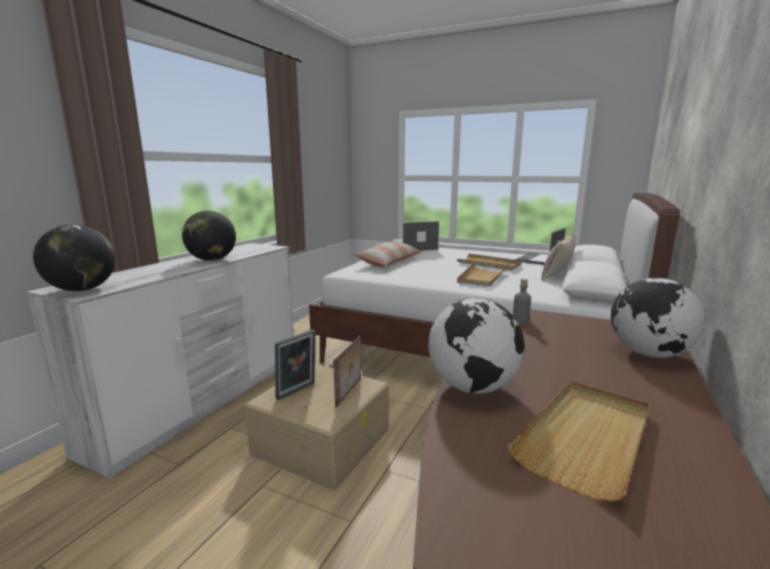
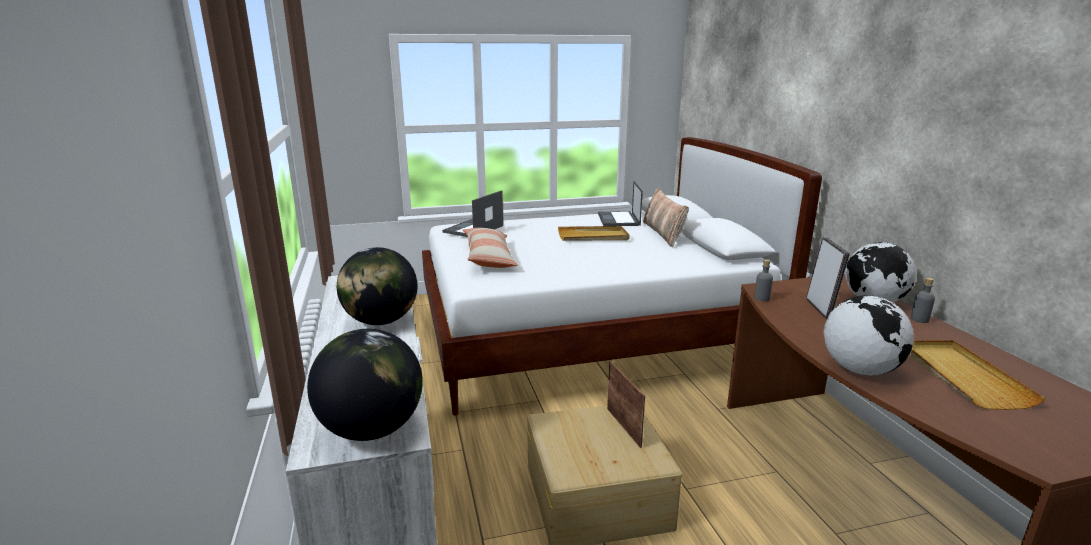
camera: 40 degrees left, 5 degrees up
picture frame [275,330,316,400] -> picture frame moved to [806,237,850,319]
beige tray [457,264,507,287] -> none
none -> grey bottle [910,278,935,323]

